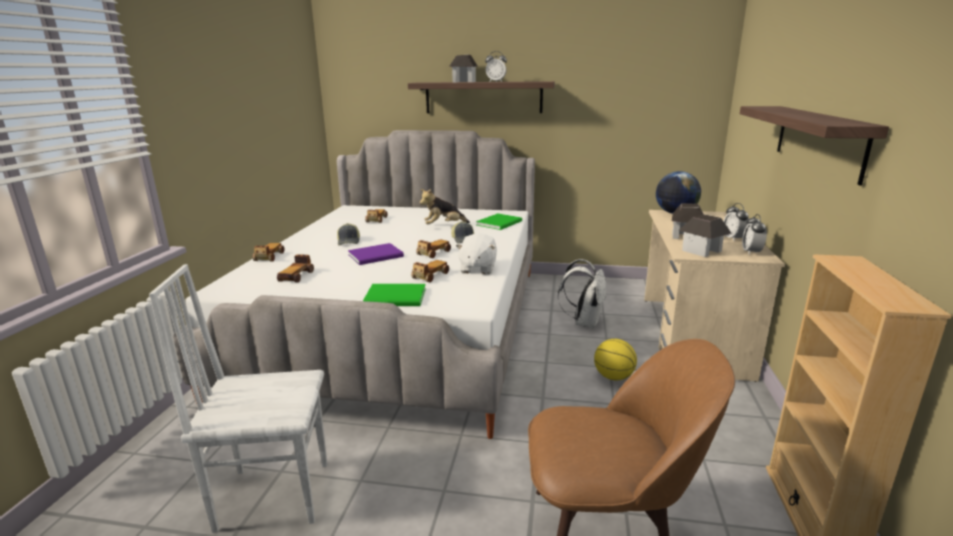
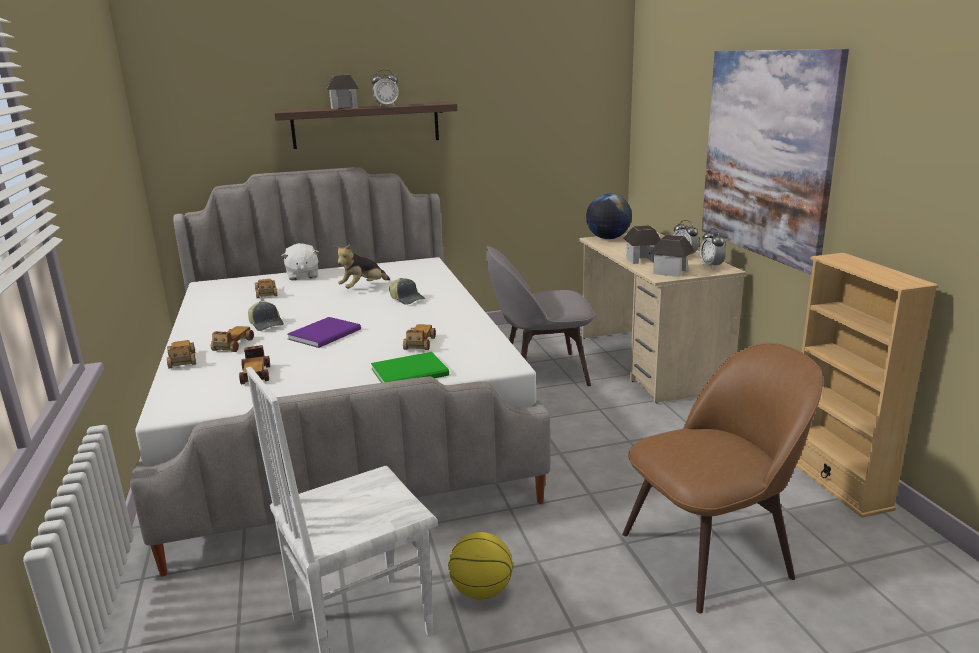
camera: 25 degrees left, 0 degrees up
toy car [416,239,451,258] -> toy car moved to [211,326,254,352]
white plush toy [456,233,497,274] -> white plush toy moved to [282,243,319,280]
green book [476,213,522,230] -> none
white backpack [558,259,607,329] -> grey chair [486,246,595,386]
basketball [594,339,637,380] -> basketball moved to [448,532,513,600]
shelf [740,106,889,186] -> picture [702,49,849,275]

